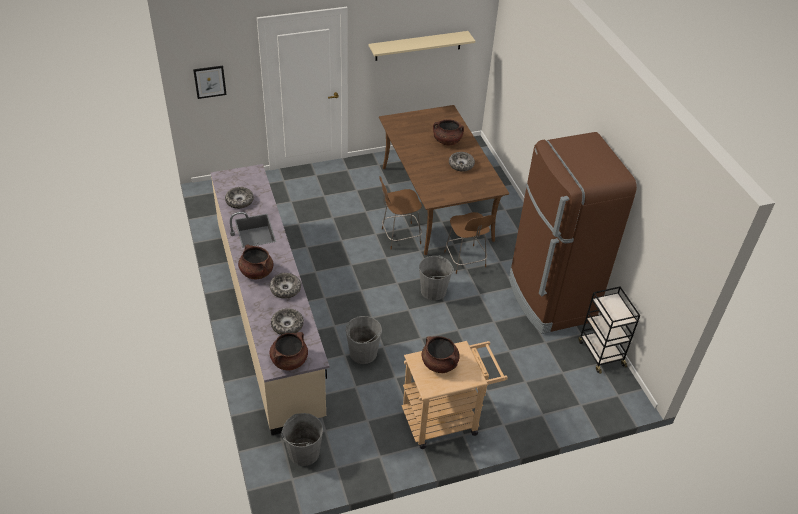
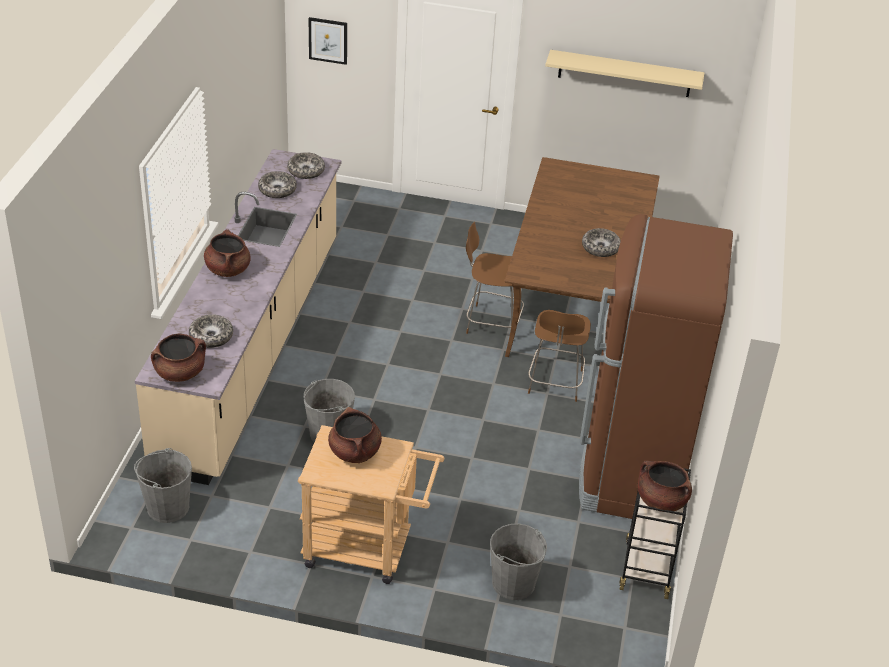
camera: 30 degrees right, 5 degrees down
bowl [270,273,301,299] -> bowl moved to [287,152,325,179]
grey bucket [419,255,454,301] -> grey bucket moved to [490,524,547,600]
brown cooking pot [433,119,464,145] -> brown cooking pot moved to [638,461,692,512]

